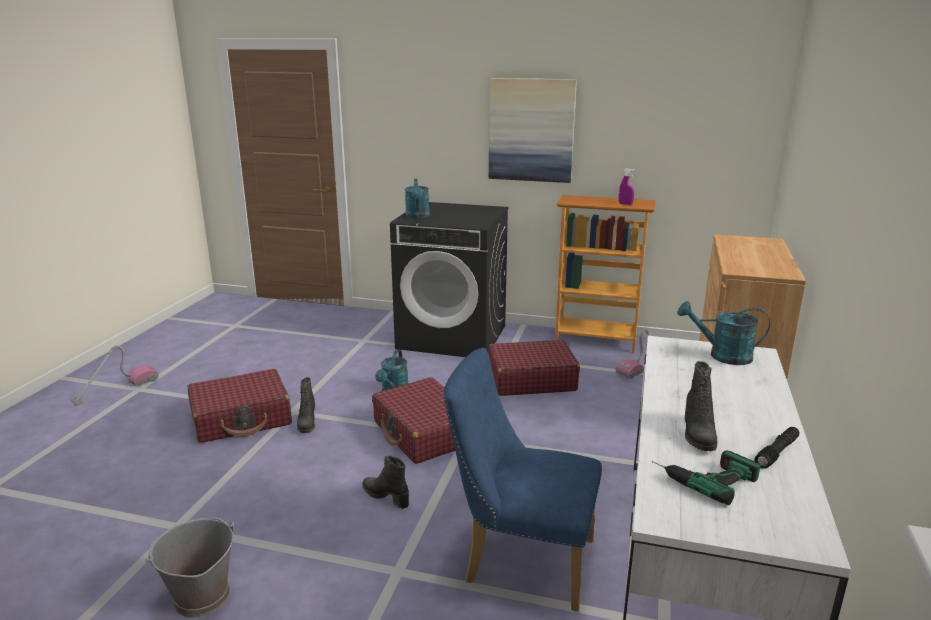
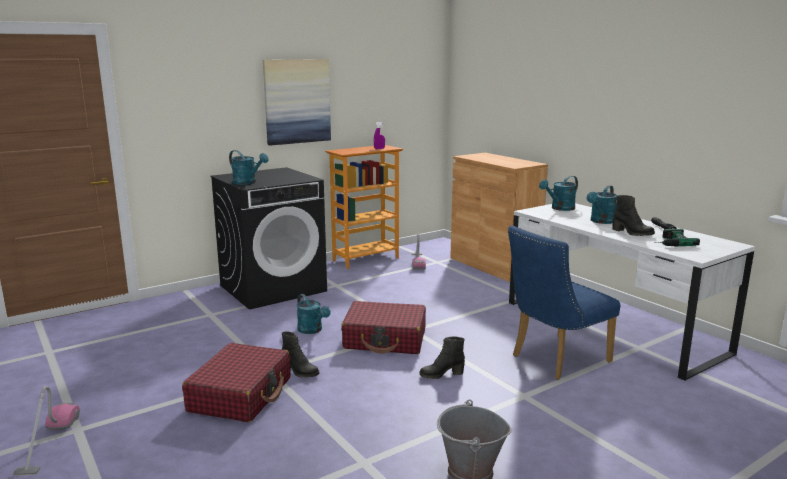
camera: 50 degrees left, 5 degrees down
red suitcase [489,340,580,396] -> none
none -> turquoise watering can [587,185,617,224]

